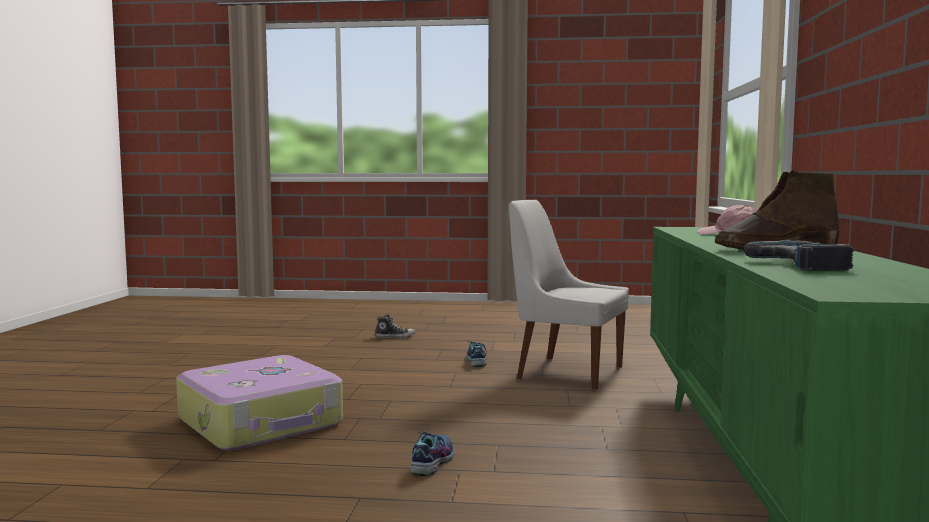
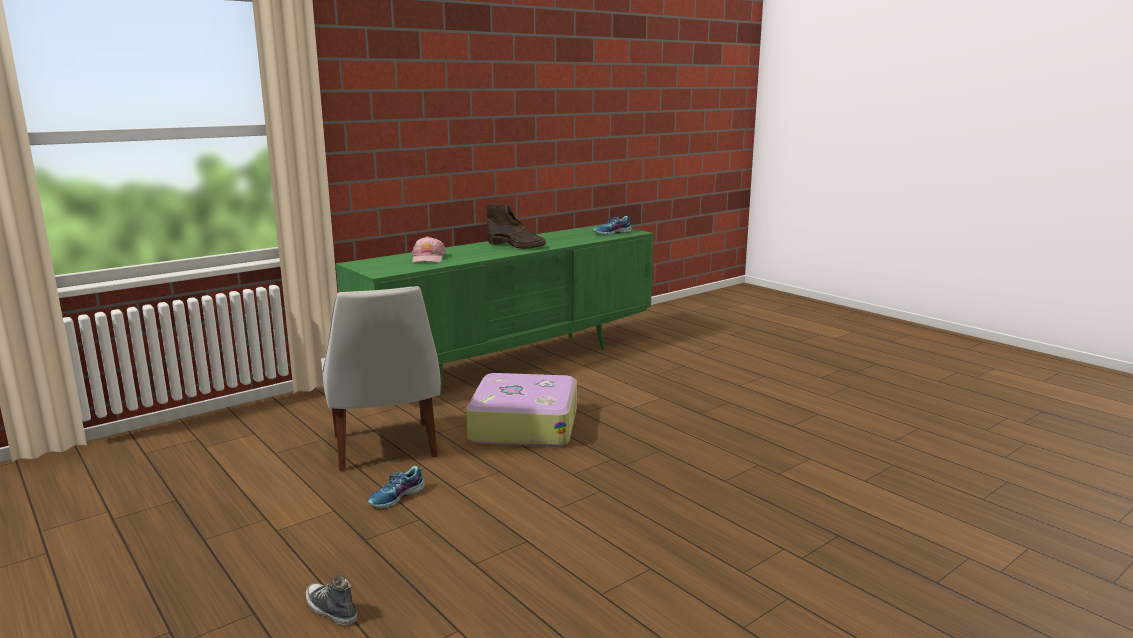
camera: 135 degrees left, 10 degrees up
suitcase [176,355,343,451] -> suitcase moved to [466,373,577,447]
shoe [410,428,454,476] -> shoe moved to [594,216,632,236]
power drill [744,240,855,271] -> none

